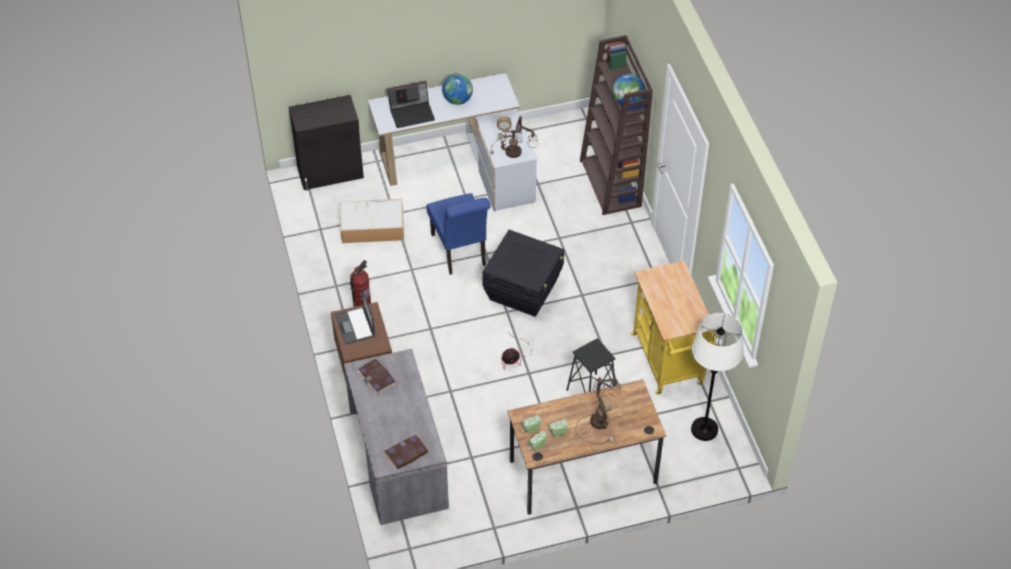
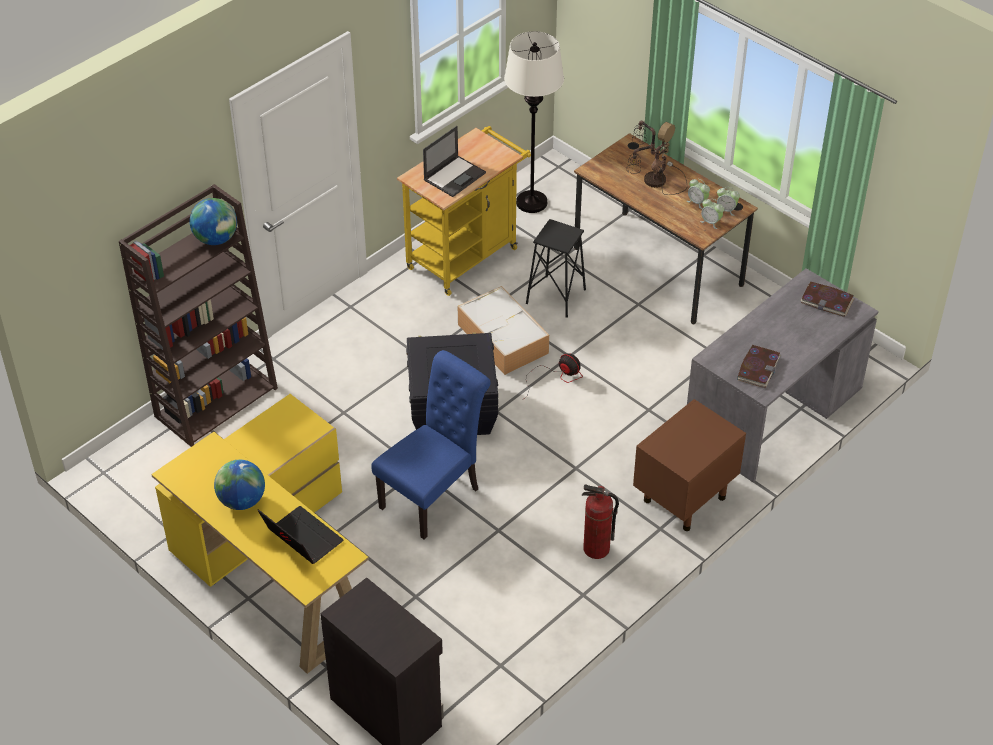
camera: 120 degrees left, 5 degrees down
laptop [335,288,376,345] -> laptop moved to [423,126,486,197]
storage box [340,199,404,243] -> storage box moved to [458,286,549,375]
white desk [368,73,537,211] -> yellow desk [151,394,369,674]
table lamp [490,116,538,158] -> none

